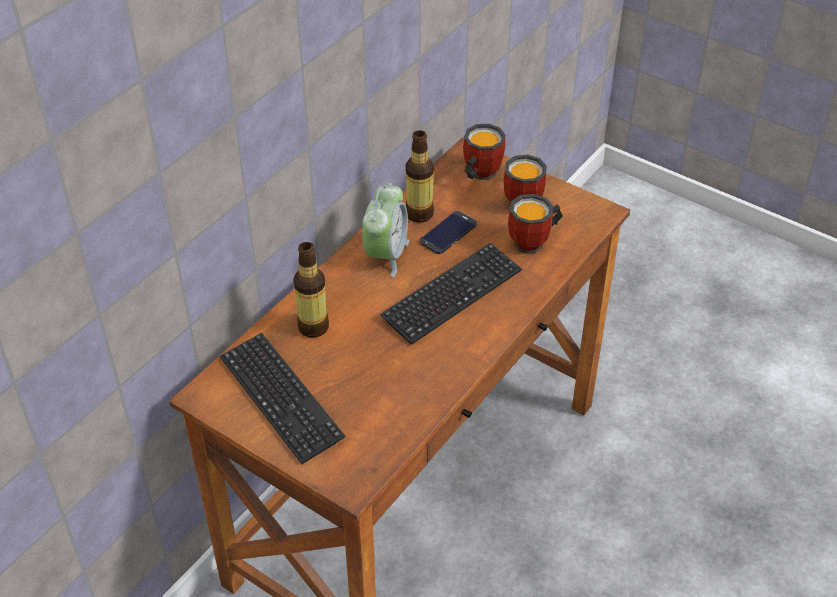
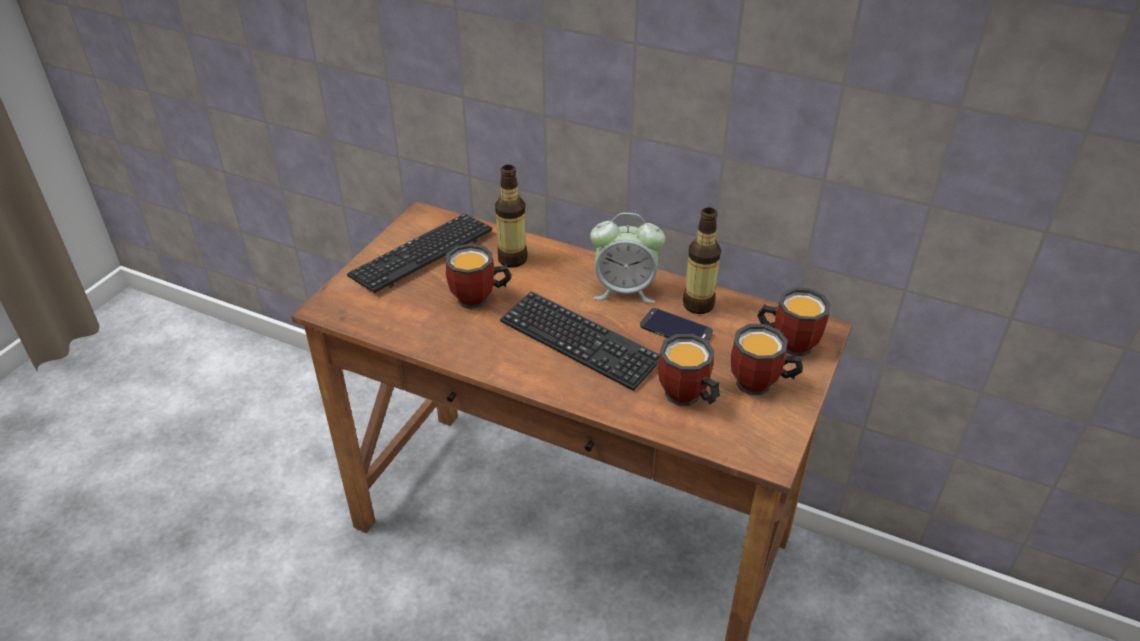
camera: 80 degrees right, 5 degrees down
none -> mug [445,243,511,309]

